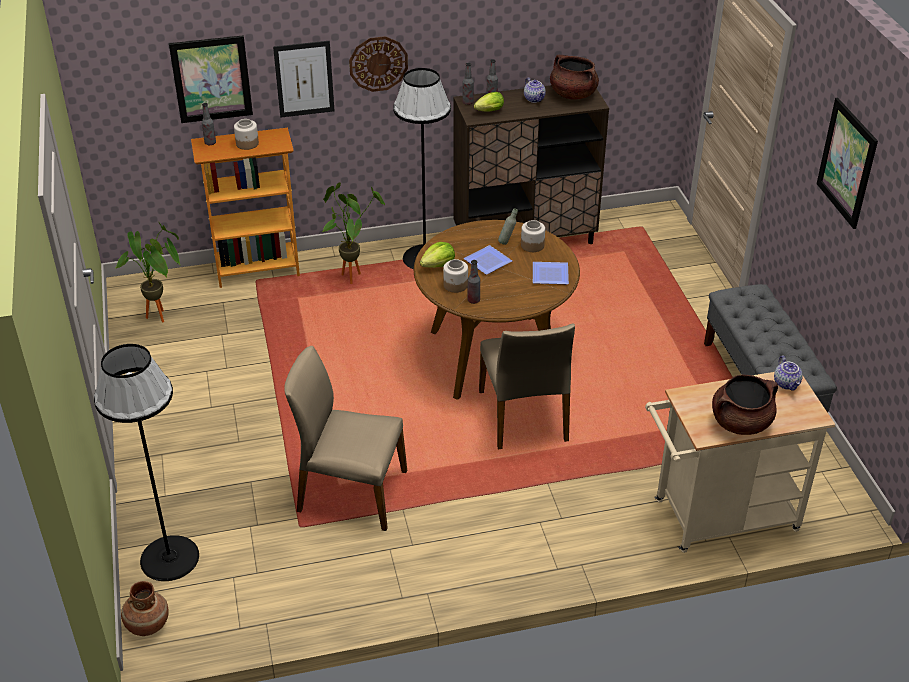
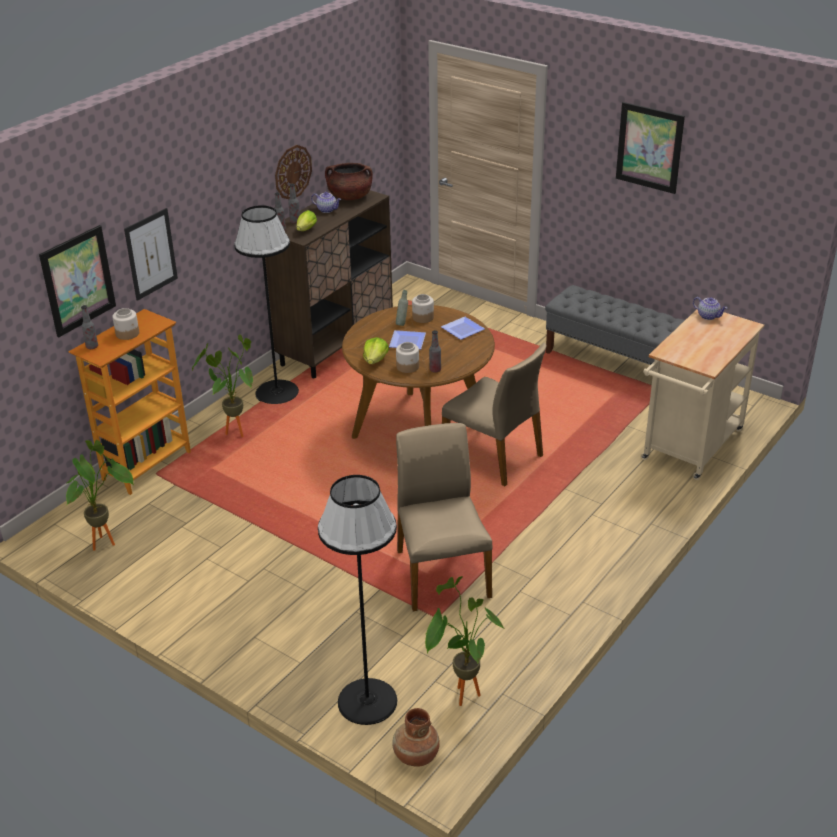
camera: 40 degrees left, 5 degrees down
beige chair [284,346,407,531] -> beige chair turned 105 degrees clockwise [396,423,492,611]
wall clock [349,36,408,92] -> wall clock moved to [275,145,312,199]
brown cooking pot [712,374,778,435] -> none
none -> potted plant [425,576,506,706]

